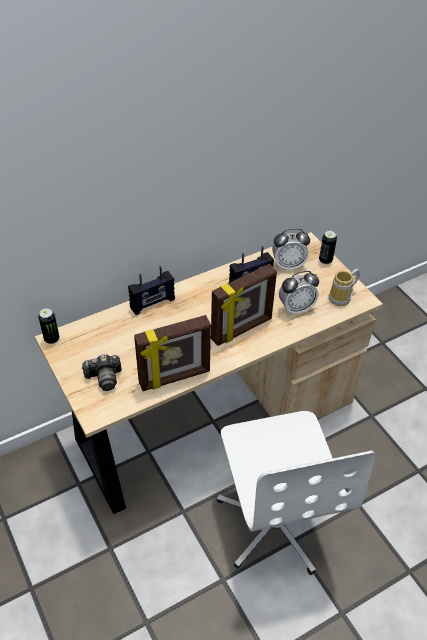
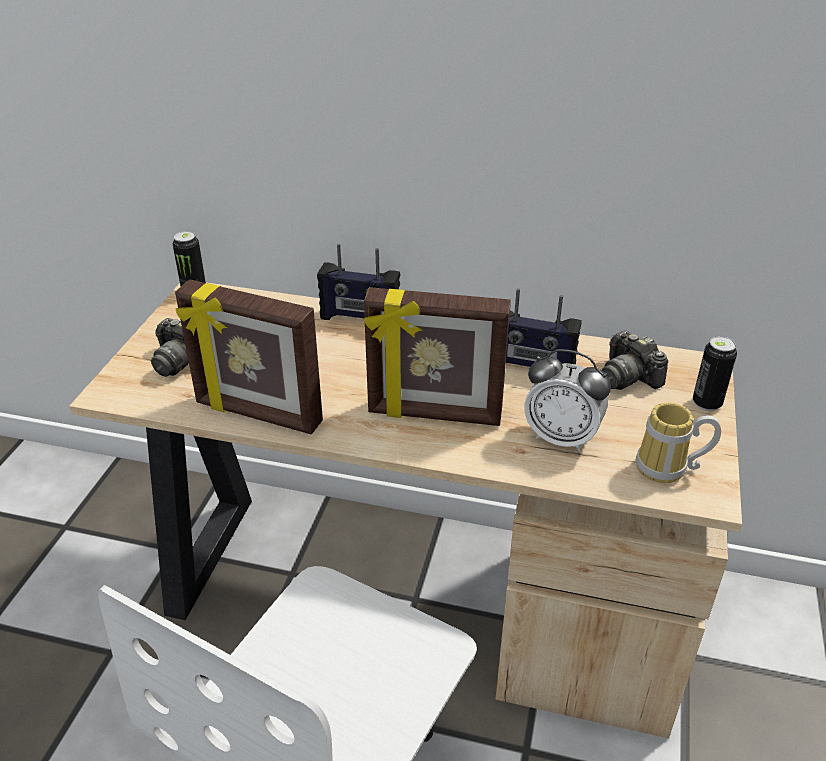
camera: 45 degrees right, 10 degrees down
alarm clock [272,228,310,270] -> camera [602,330,668,390]

